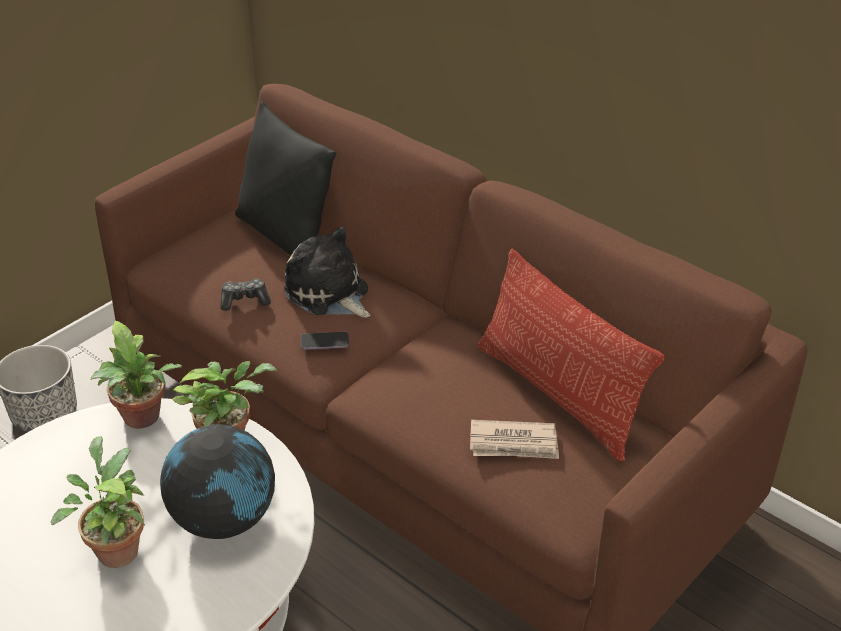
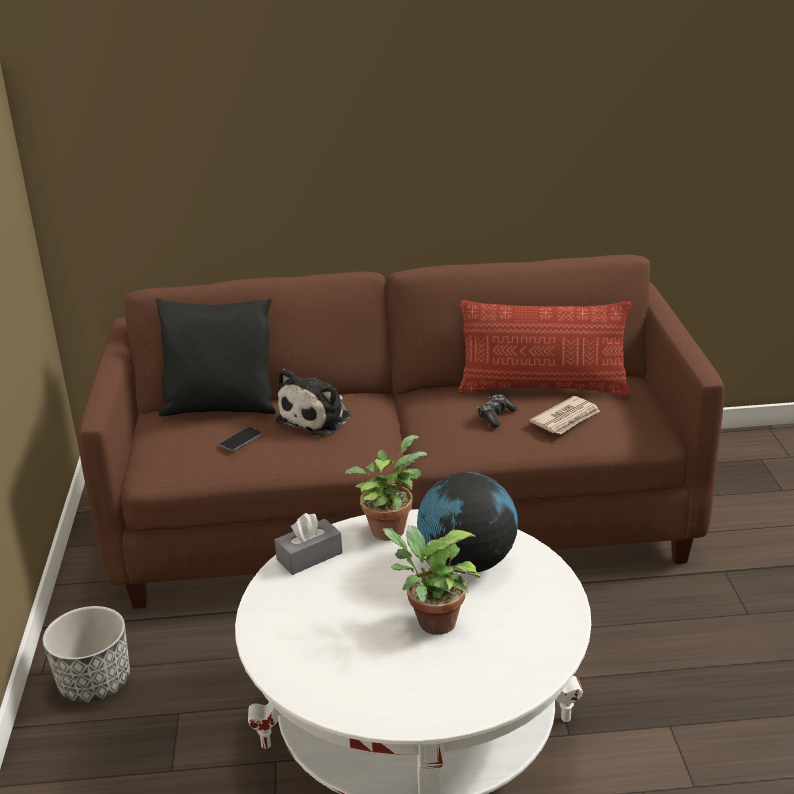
camera: 45 degrees left, 10 degrees down
potted plant [91,321,182,429] -> grey tissue box [275,513,343,575]
game controller [220,278,271,311] -> game controller moved to [477,394,517,428]
plush toy [284,226,370,318] -> plush toy turned 60 degrees counterclockwise [276,369,351,435]
phone [301,332,349,350] -> phone moved to [220,427,262,451]

